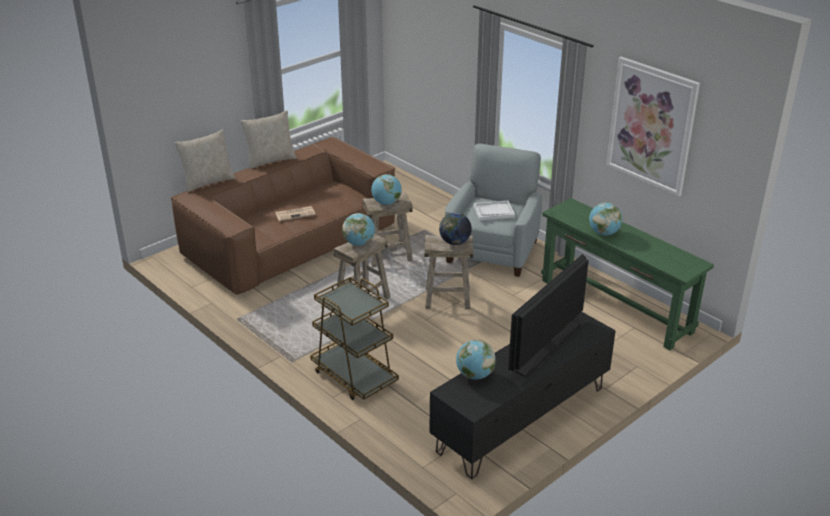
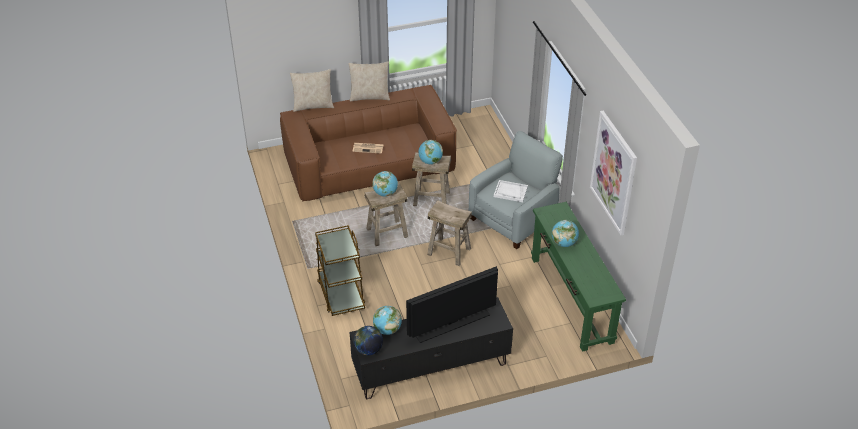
camera: 25 degrees right, 10 degrees up
globe [439,212,472,245] -> globe moved to [354,326,383,355]

